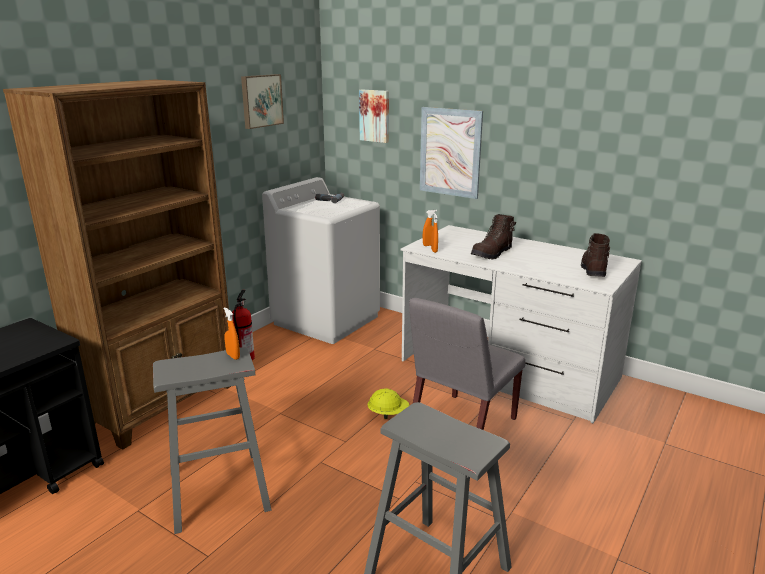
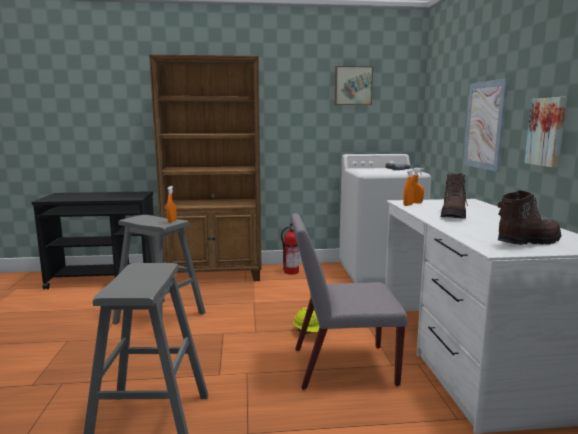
camera: 50 degrees right, 10 degrees down
picture [359,89,389,143] -> picture moved to [524,97,567,168]
brown boot [471,214,516,260] -> brown boot turned 75 degrees counterclockwise [441,173,468,219]

